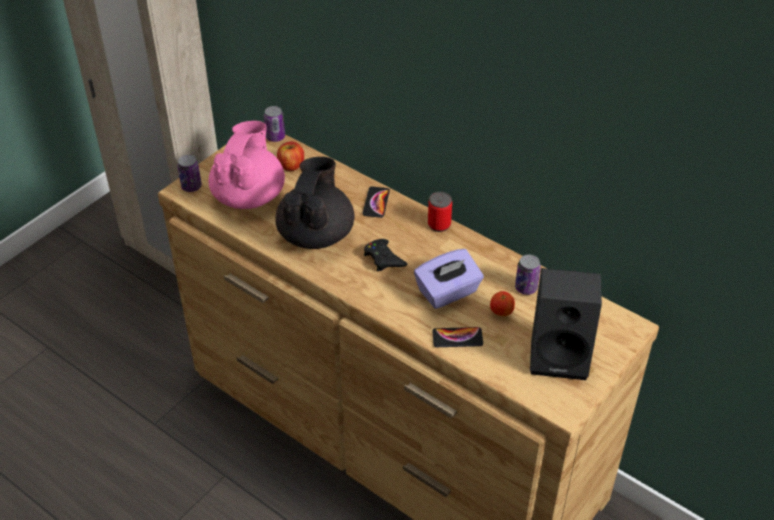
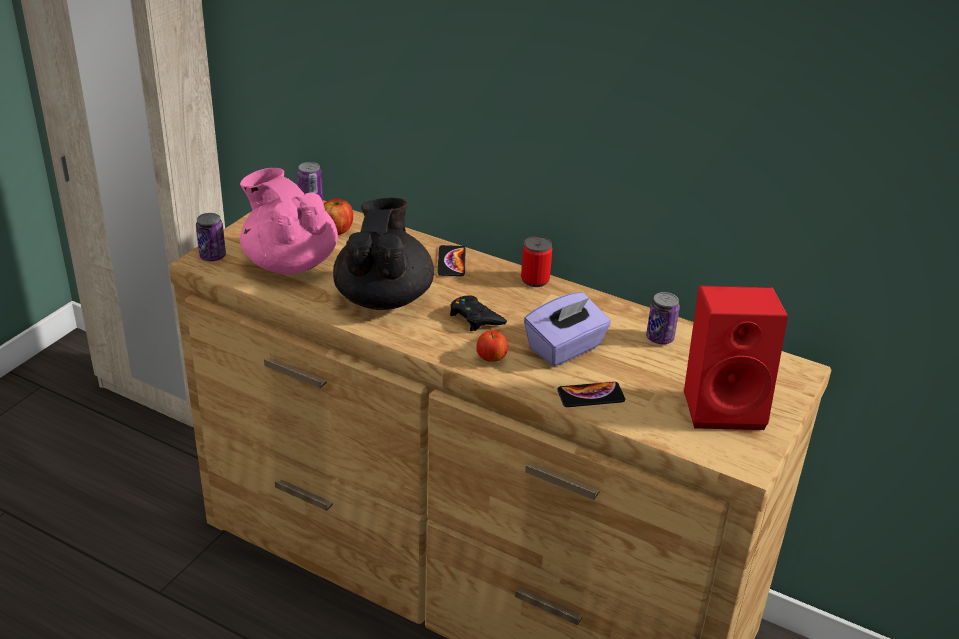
camera: 10 degrees left, 10 degrees down
pink teapot [209,121,285,209] -> pink teapot turned 45 degrees counterclockwise [240,168,338,274]
apple [490,291,515,316] -> apple moved to [476,330,508,362]
black speaker [530,268,602,380] -> red speaker [684,286,788,430]

